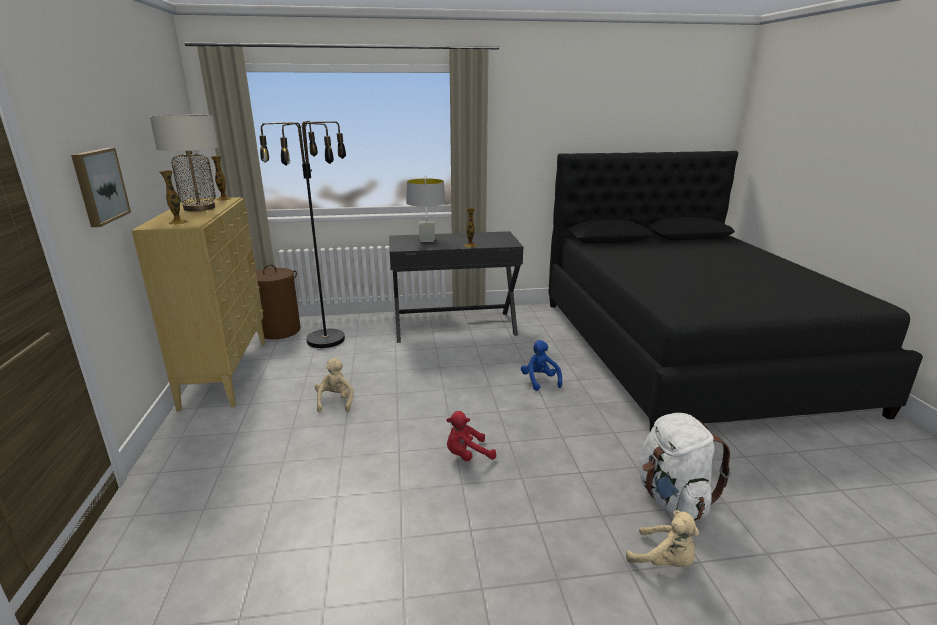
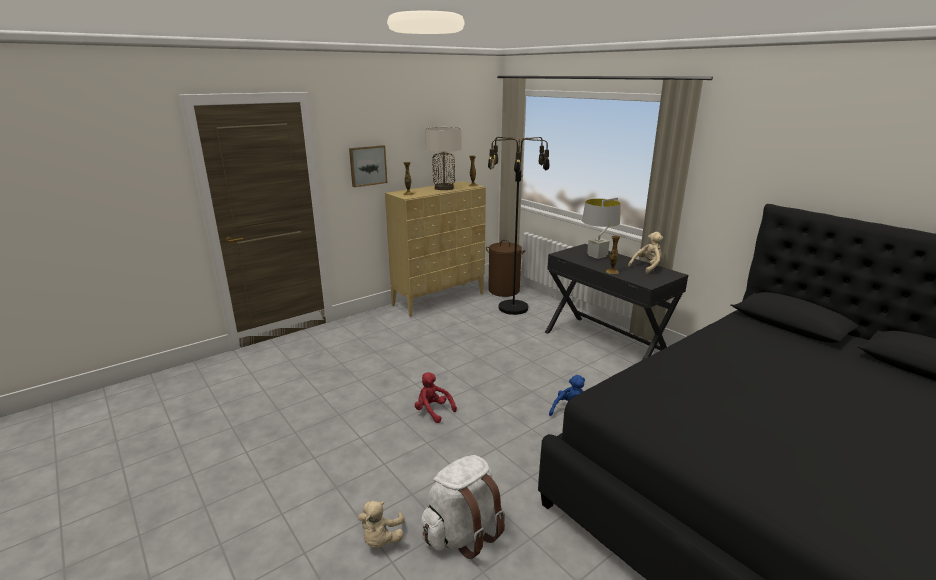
camera: 60 degrees right, 0 degrees up
beige plush toy [315,358,353,412] -> beige plush toy moved to [628,232,663,274]

